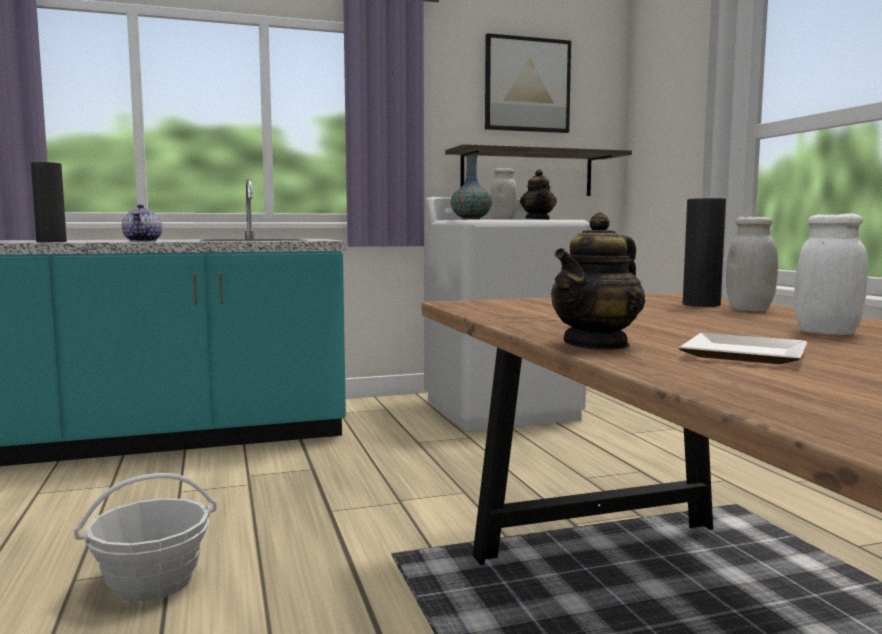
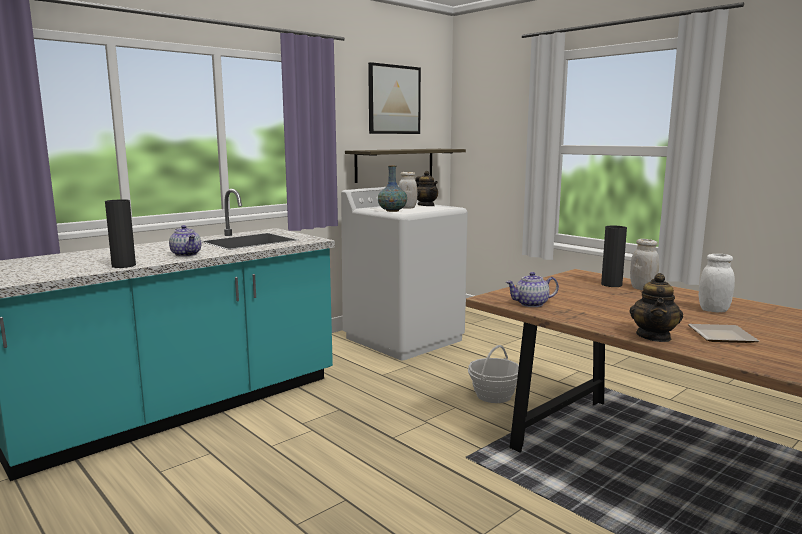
camera: 25 degrees left, 5 degrees up
basket [74,473,217,602] -> basket moved to [468,345,519,403]
none -> teapot [506,272,559,307]

